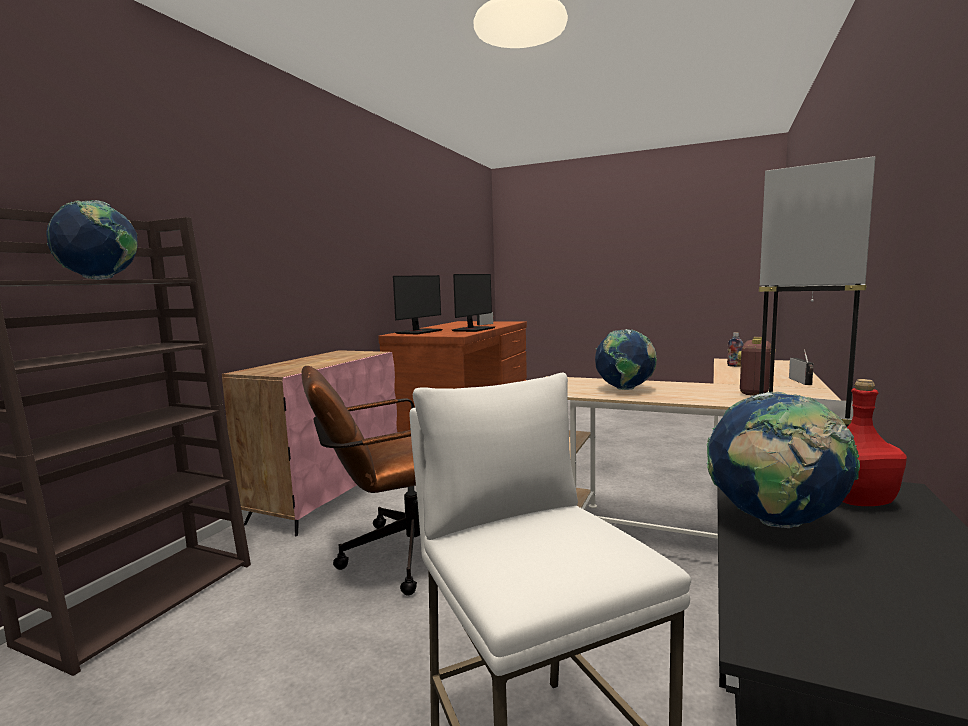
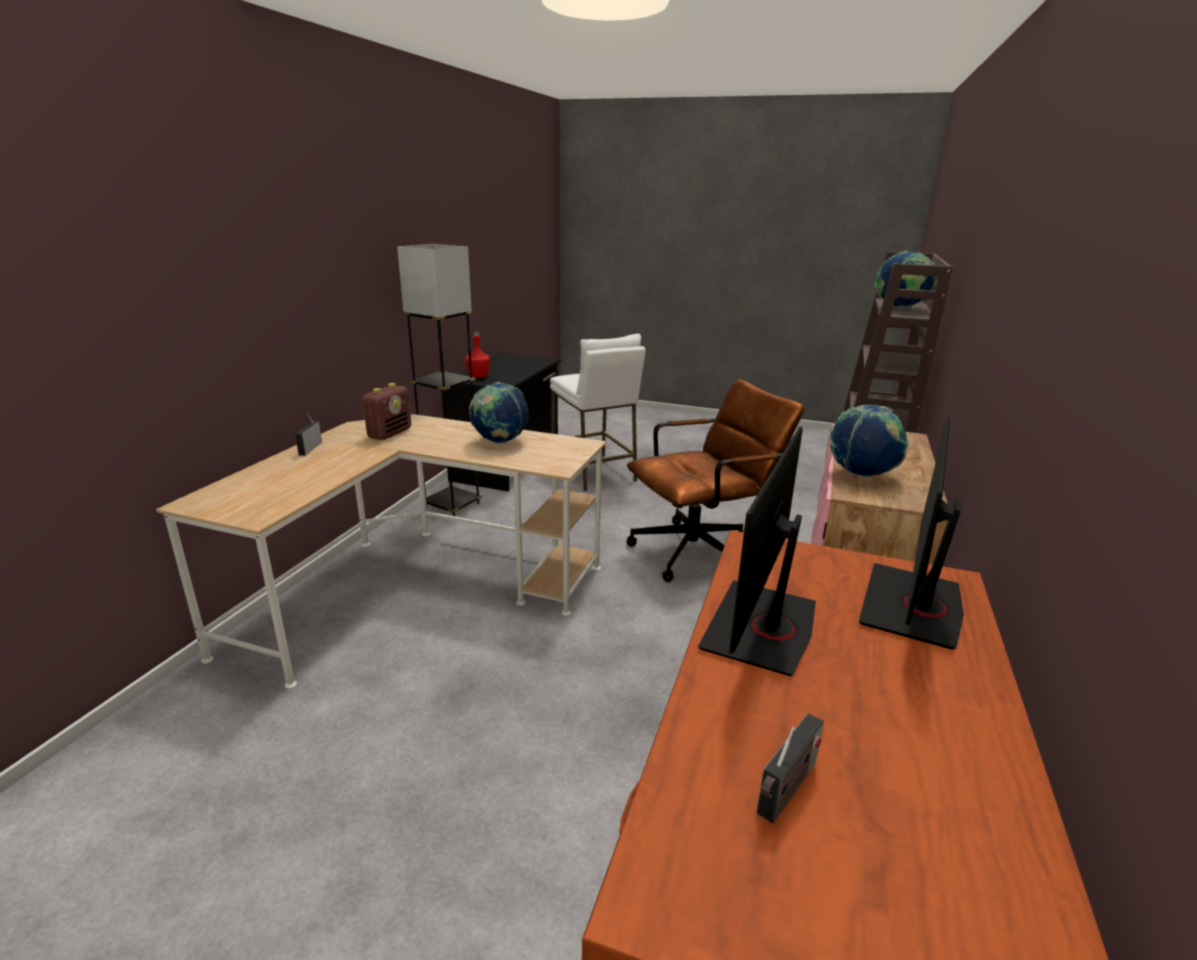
camera: 175 degrees right, 15 degrees up
globe [707,392,860,528] -> globe moved to [830,405,909,478]
bottle [727,333,743,367] -> none

